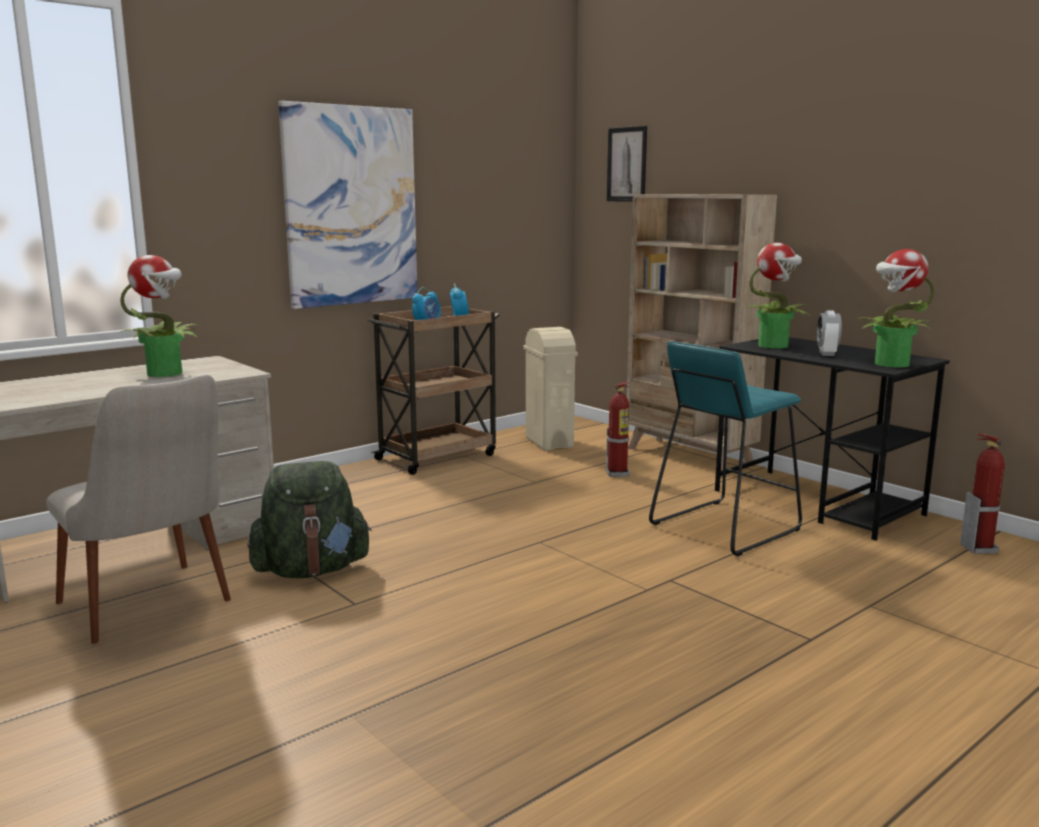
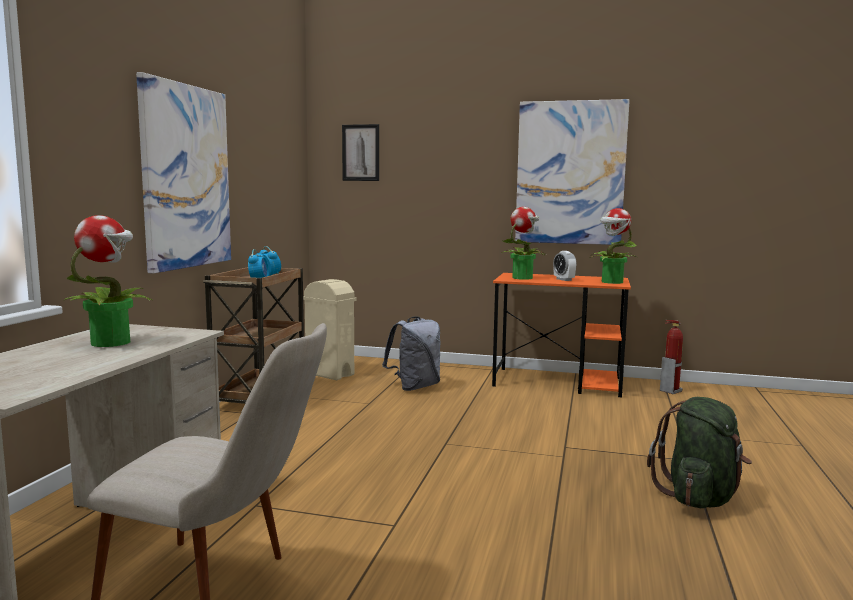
camera: 35 degrees left, 5 degrees down
green backpack [247,461,372,578] -> green backpack moved to [647,397,752,508]
fire extinguisher [605,382,630,477] -> grey backpack [382,316,440,391]
beige bookcase [627,194,777,471] -> none
turquoise stool [649,341,802,556] -> none
black desk [715,337,950,541] -> orange desk [492,273,631,398]
none -> picture [515,99,630,245]

